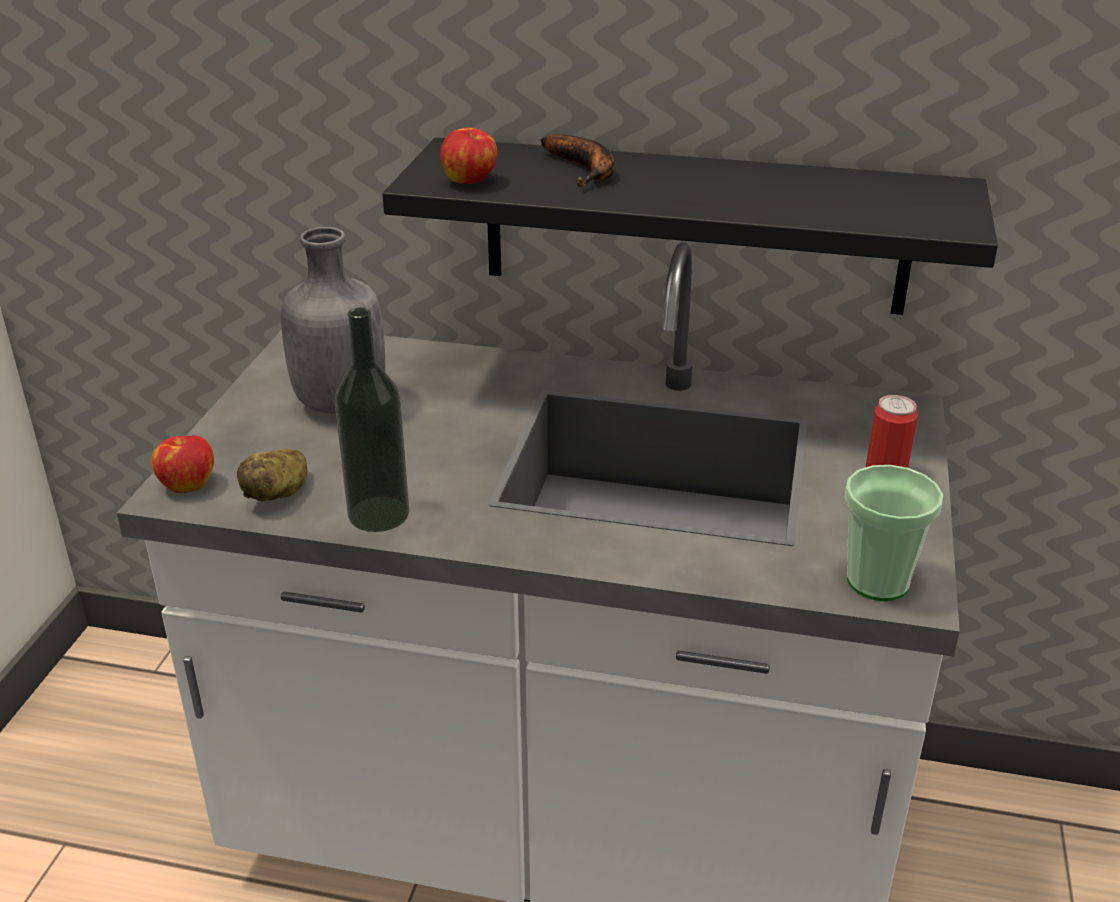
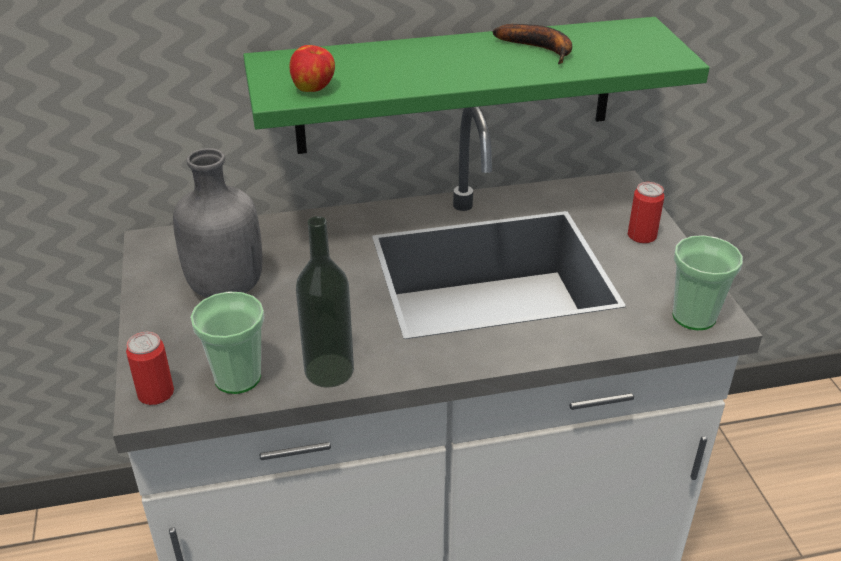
camera: 25 degrees left, 5 degrees up
apple [151,435,214,493] -> can [126,332,174,405]
potato [237,449,307,502] -> cup [190,291,264,394]
black shelf [382,138,998,315] -> green shelf [243,17,710,154]
banana [541,134,615,187] -> banana moved to [493,24,572,64]

